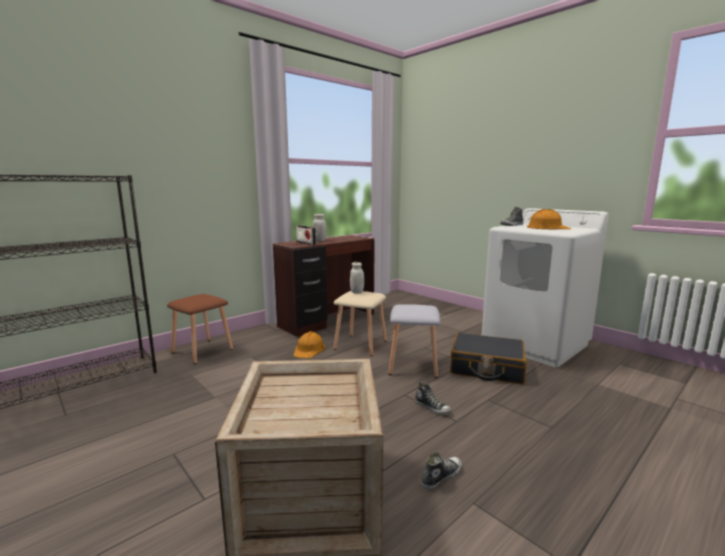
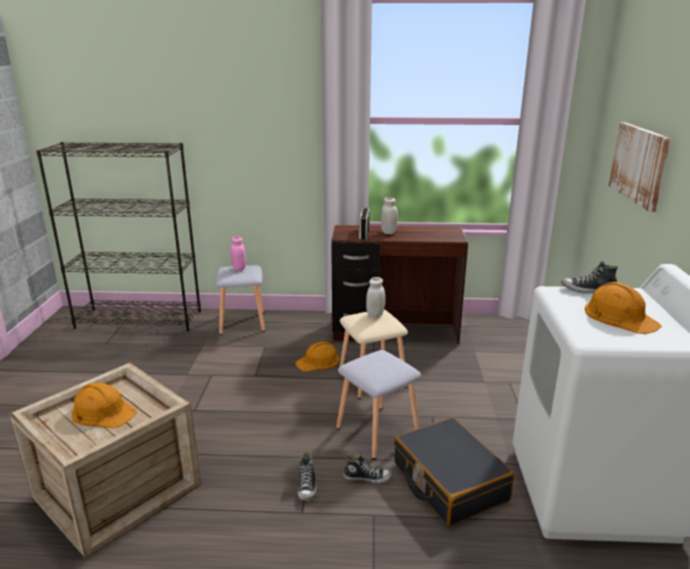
camera: 45 degrees right, 10 degrees up
brown stool [167,294,233,364] -> grey stool [216,265,265,335]
shoe [421,452,462,490] -> shoe moved to [343,453,392,484]
none -> orange hard hat [72,383,137,428]
none -> pink jar [230,236,246,271]
none -> picture [609,122,671,212]

